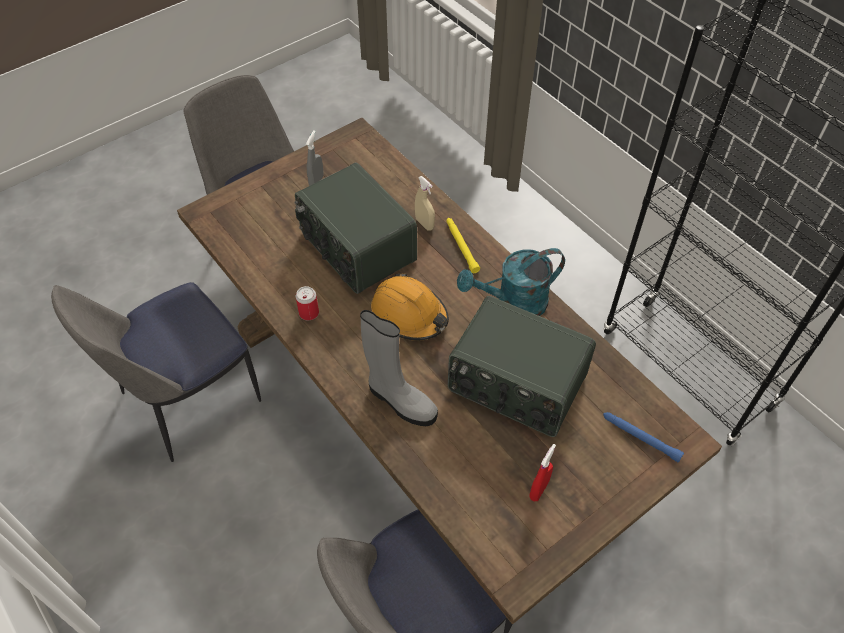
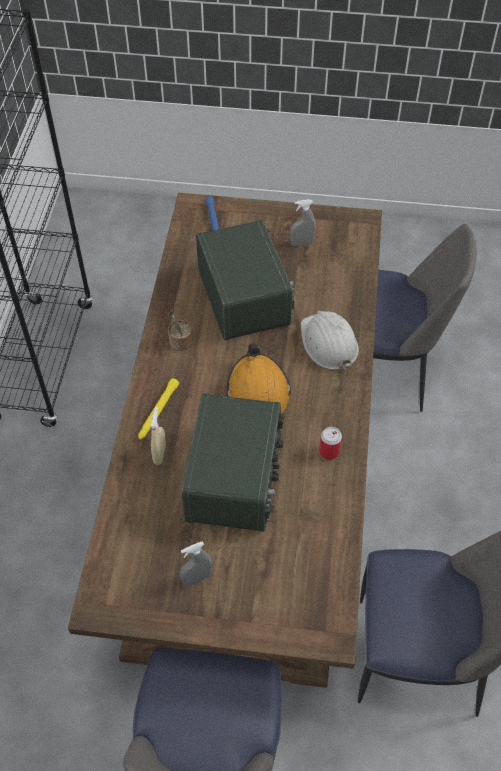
camera: 135 degrees left, 0 degrees up
grey boot [360,310,438,426] -> white hard hat [301,310,359,371]
turquoise watering can [457,248,565,316] -> potted plant [168,310,192,351]
red spray bottle [529,444,556,501] -> grey spray bottle [290,199,316,247]

